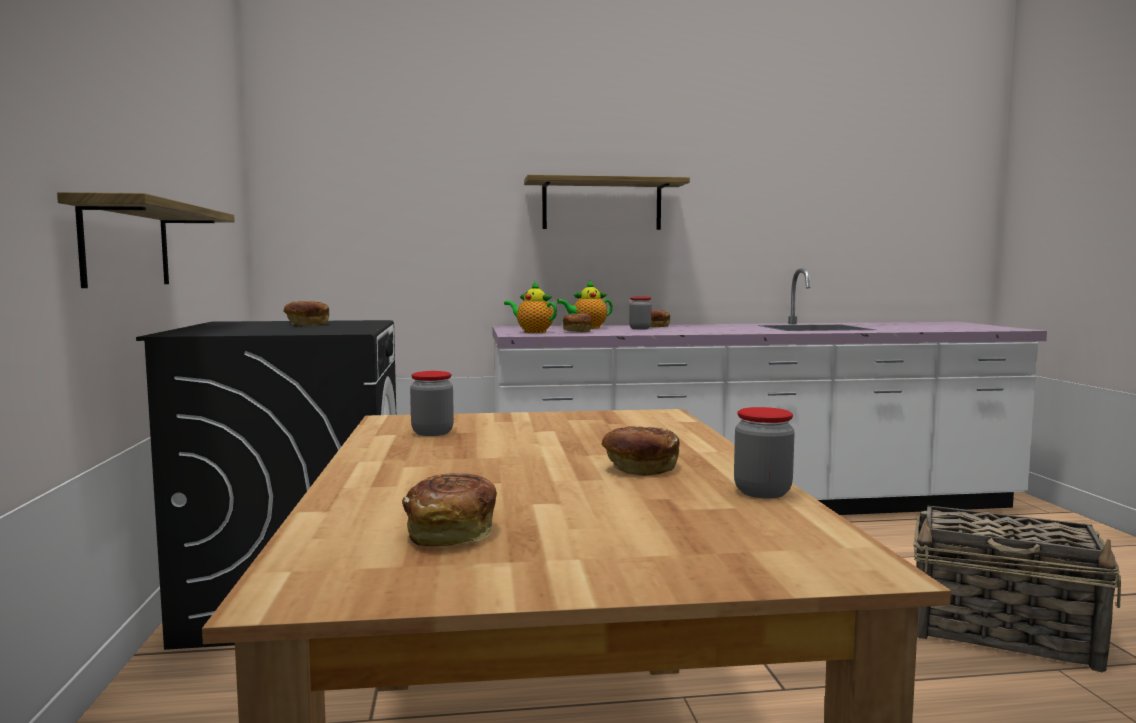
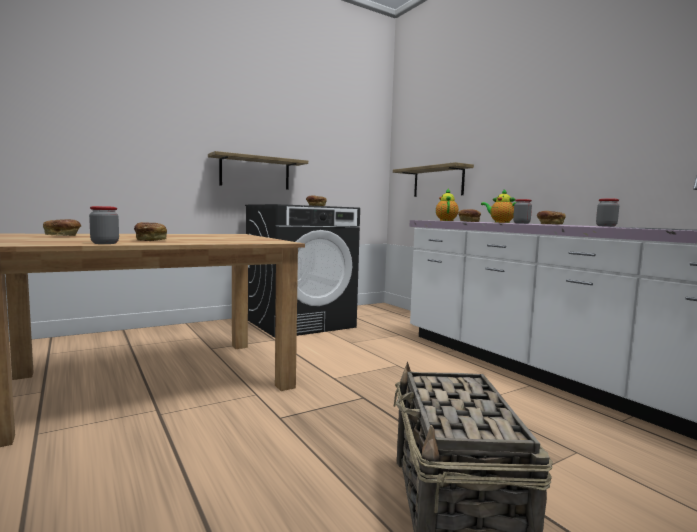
camera: 65 degrees right, 0 degrees up
jar [410,371,454,436] -> jar moved to [596,198,619,227]
shelf [524,175,690,230] -> shelf moved to [393,162,474,197]

